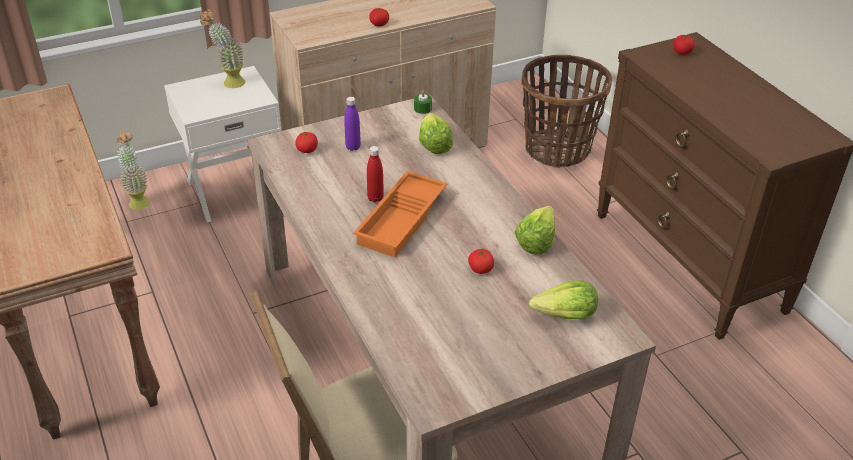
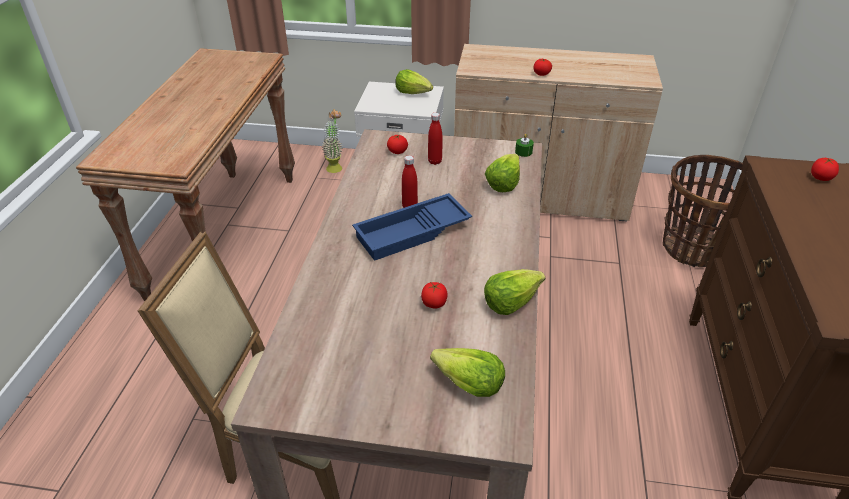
camera: 35 degrees right, 0 degrees up
potted plant [200,10,245,88] -> lettuce [396,69,433,94]
purple bottle [344,97,361,151] -> red bottle [428,113,443,165]
orange tray [353,171,447,257] -> blue tray [352,193,472,261]

